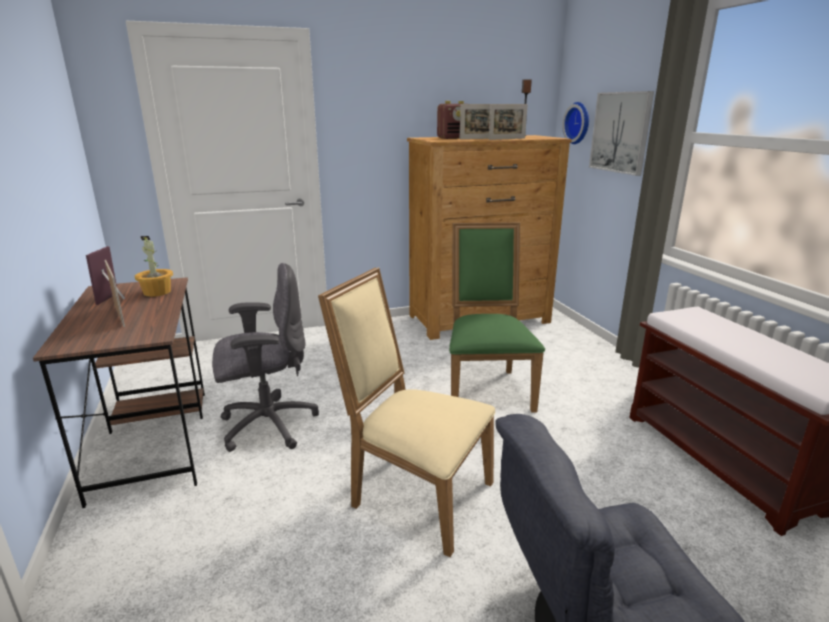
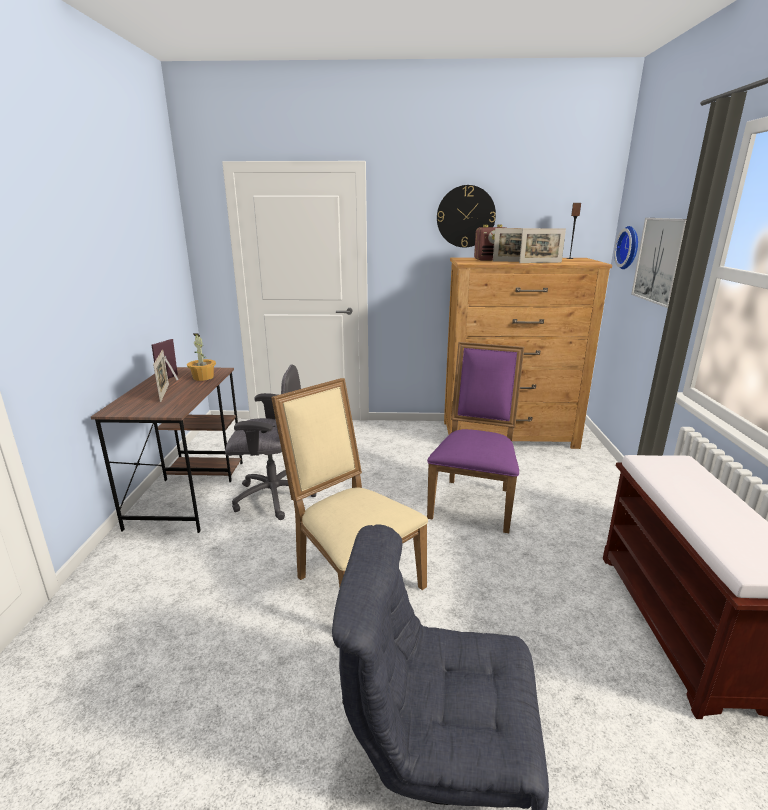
camera: 20 degrees right, 0 degrees up
green chair [449,222,545,413] -> purple chair [427,342,524,533]
none -> wall clock [437,185,496,248]

